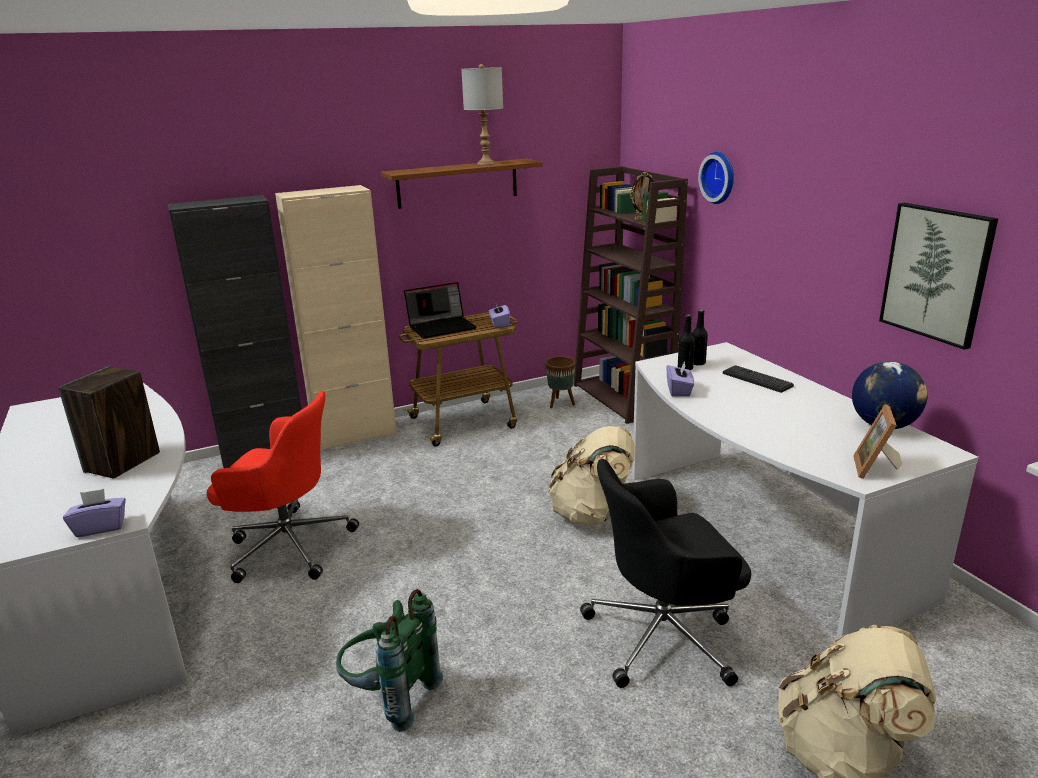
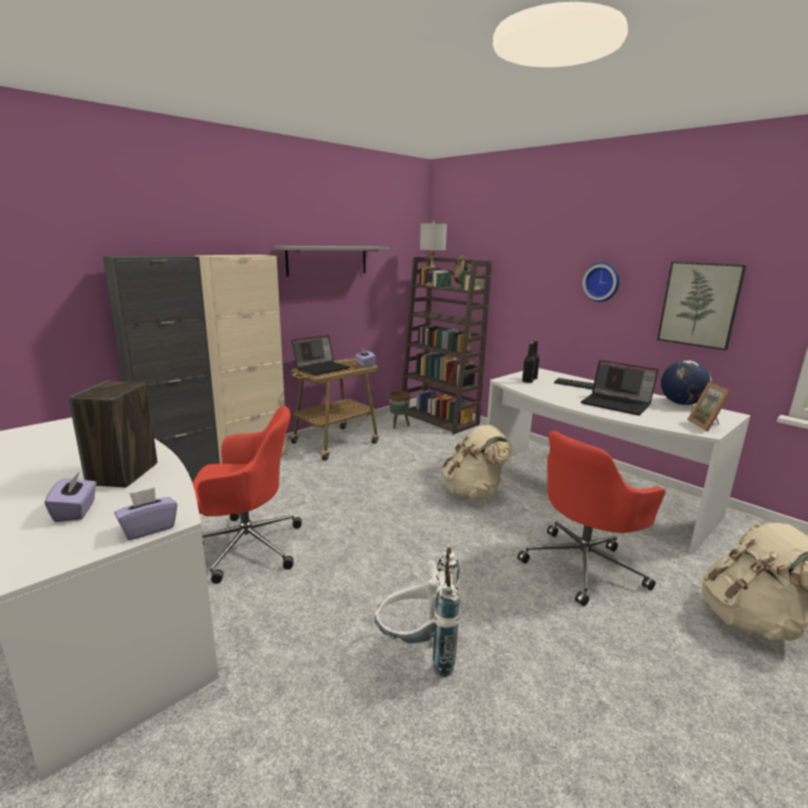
camera: 20 degrees left, 5 degrees down
green backpack [336,589,443,732] -> white backpack [374,547,460,677]
brown shelf [381,159,543,209] -> grey shelf [275,246,389,276]
grey table lamp [461,64,503,165] -> grey table lamp moved to [420,221,447,286]
black office chair [580,459,751,688] -> red office chair [517,431,666,606]
purple tissue box [666,361,694,396] -> purple tissue box moved to [44,473,97,522]
wall clock [698,152,734,204] -> wall clock moved to [582,262,620,302]
none -> laptop [581,360,658,415]

